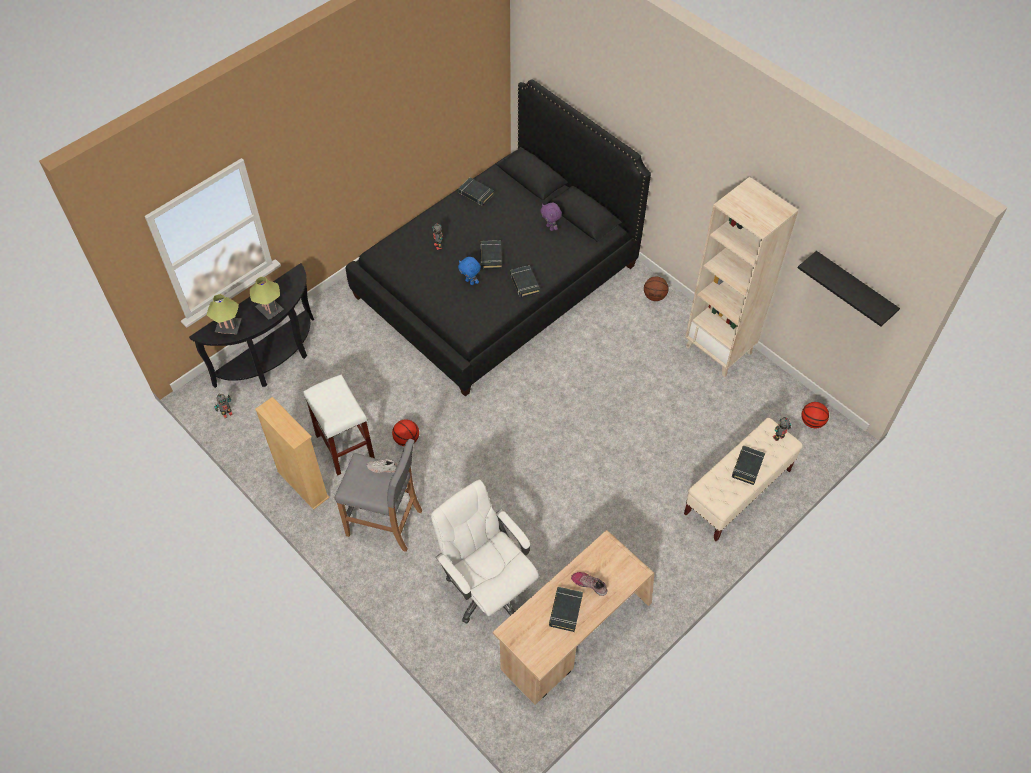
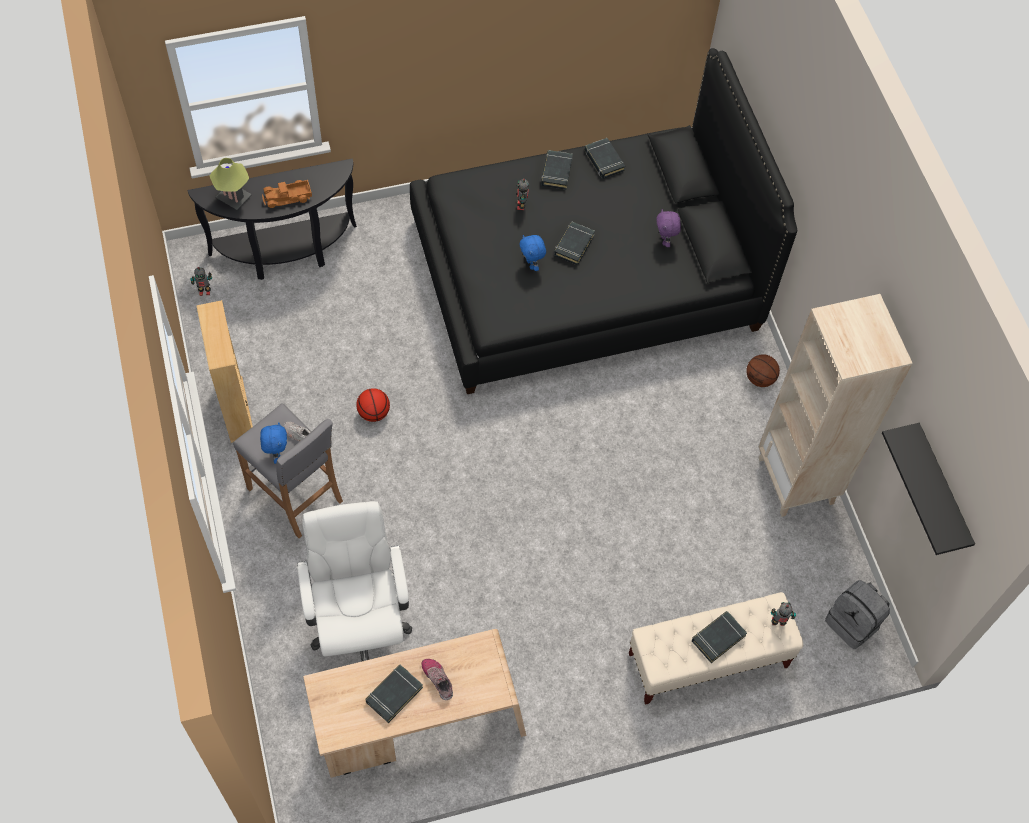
camera: 25 degrees right, 5 degrees up
table lamp [250,277,284,320] -> toy truck [262,180,312,208]
white stool [303,374,375,475] -> none
black book [510,265,540,298] -> black book moved to [541,150,573,190]
basketball [801,402,829,428] -> grey backpack [825,580,890,649]
none -> blue plush toy [260,422,287,464]

